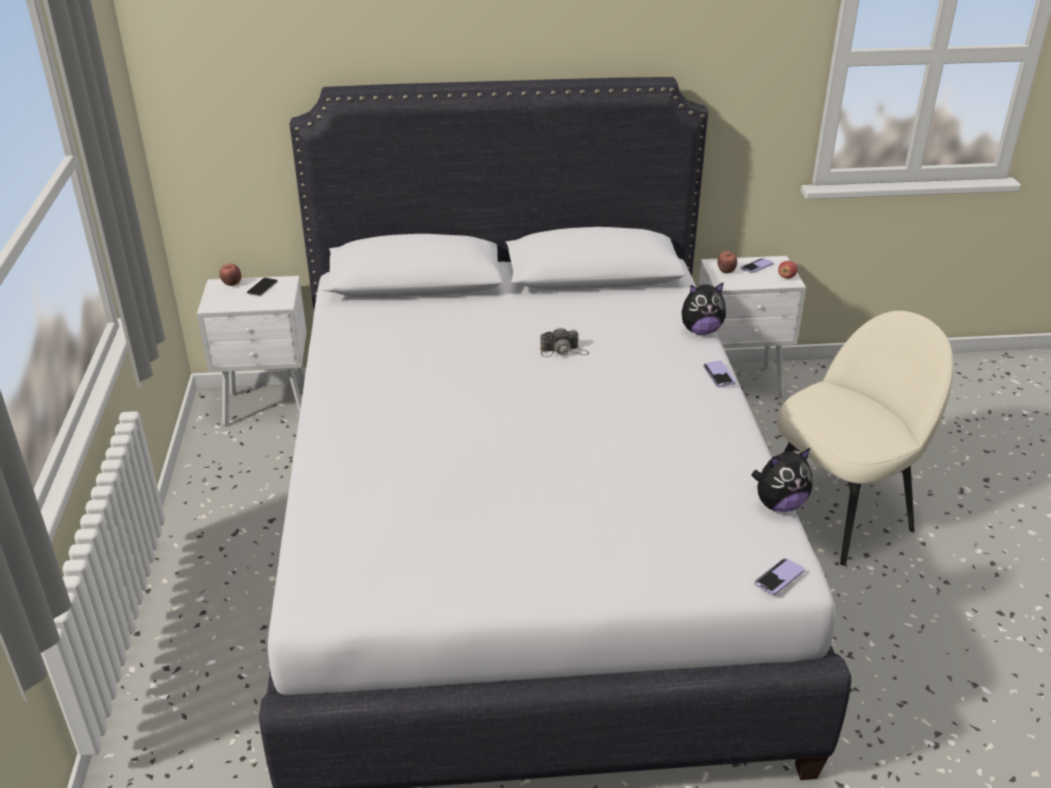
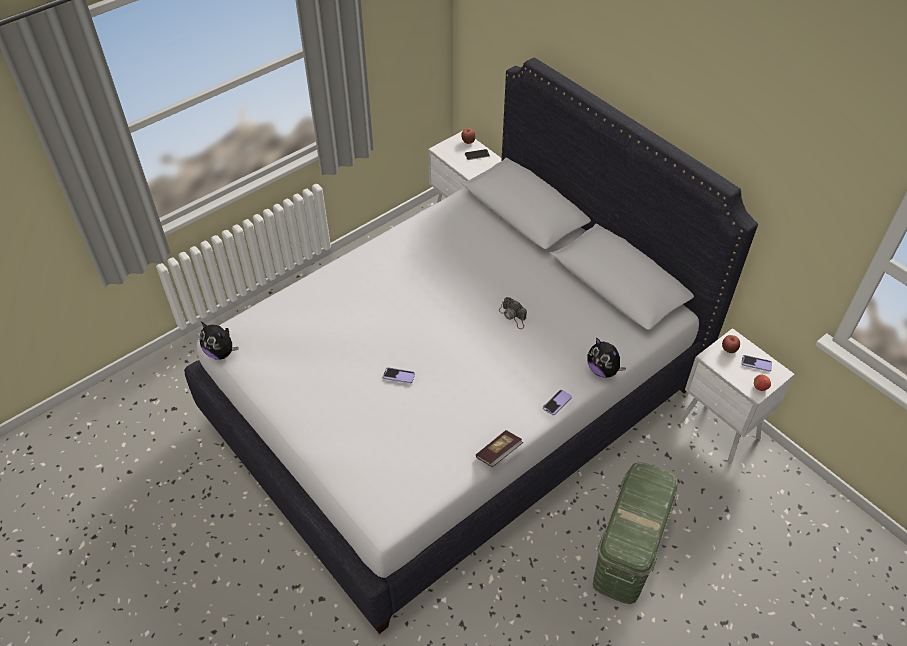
camera: 55 degrees right, 15 degrees up
plush toy [752,447,813,512] -> plush toy moved to [200,322,239,360]
phone [755,559,804,595] -> phone moved to [383,367,415,383]
beige chair [777,311,954,566] -> green storage box [593,462,678,604]
none -> book [476,430,523,467]

